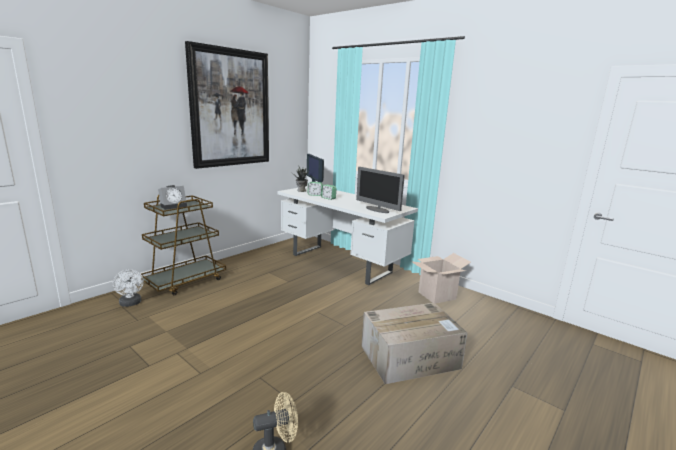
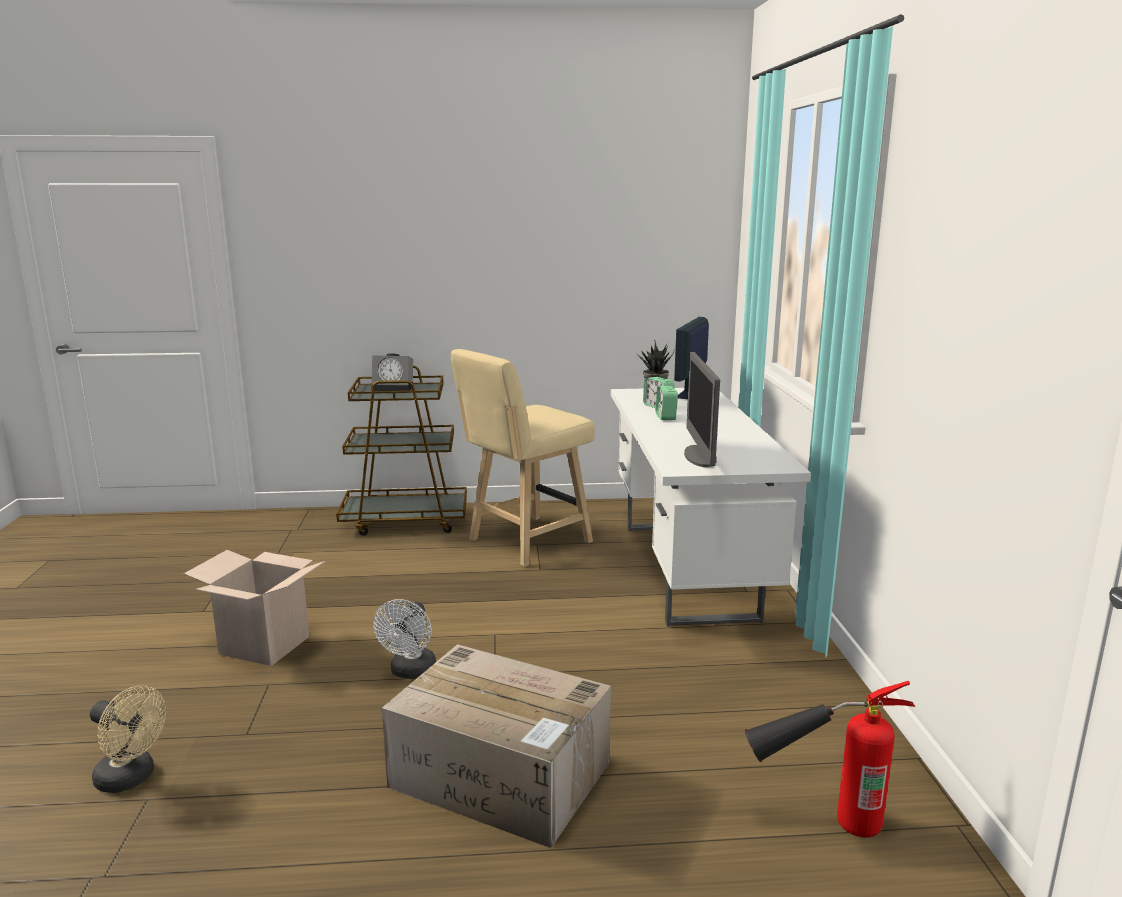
camera: 45 degrees right, 0 degrees up
white fan [113,269,144,307] -> white fan moved to [373,599,436,679]
picture [185,41,269,169] -> none
cardboard box [411,253,471,304] -> cardboard box moved to [184,550,325,666]
none -> beige stool [451,349,595,567]
none -> fire extinguisher [745,681,915,838]

